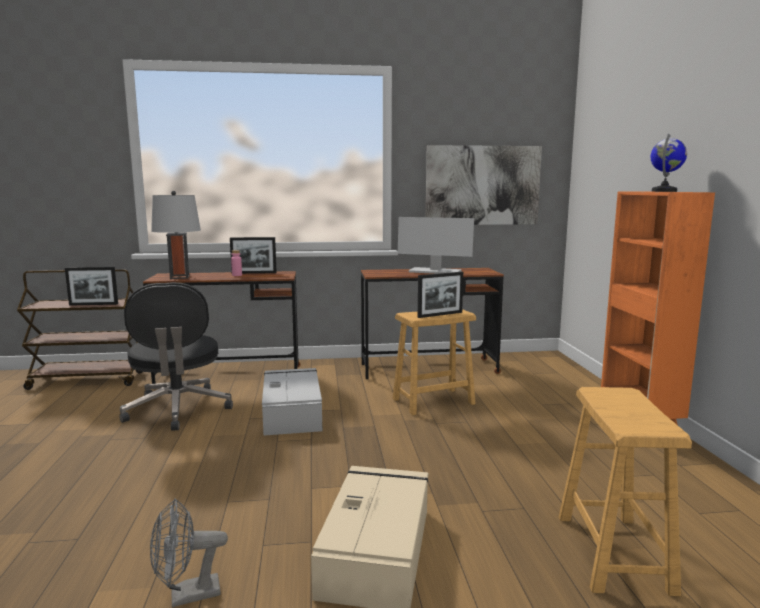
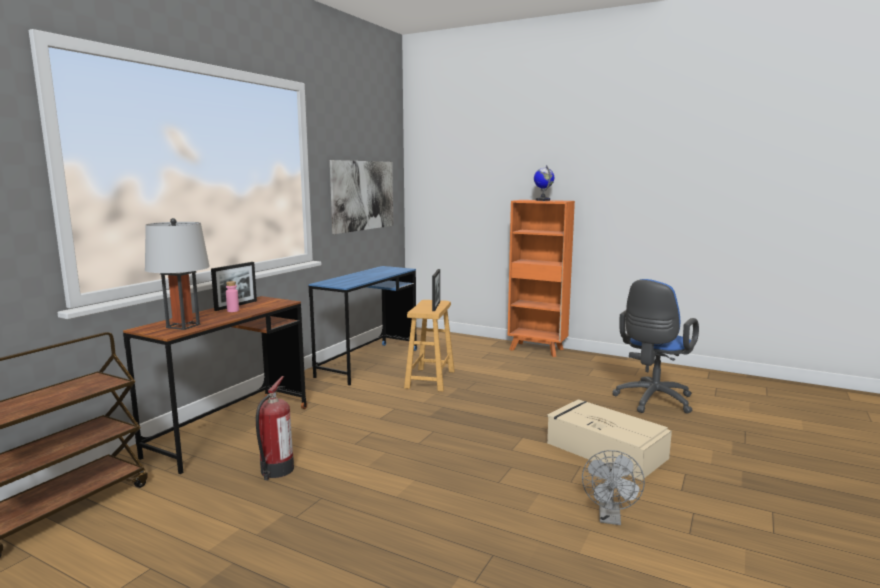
camera: 55 degrees left, 0 degrees up
picture frame [65,267,118,306] -> none
black office chair [119,282,233,431] -> fire extinguisher [256,376,294,480]
grey storage box [262,368,322,436] -> none
brown desk [361,268,504,379] -> blue desk [309,266,417,386]
monitor [398,217,474,274] -> none
brown stool [559,387,692,596] -> blue office chair [612,279,699,414]

